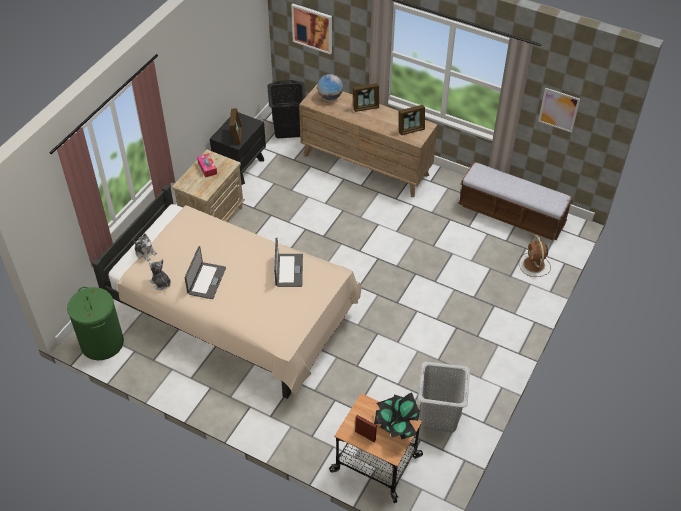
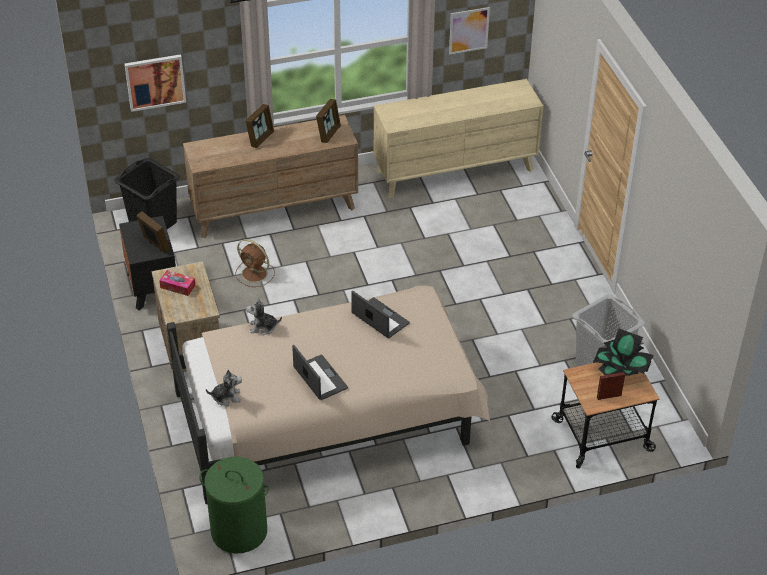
camera: 45 degrees left, 5 degrees down
plush toy [149,259,171,290] -> plush toy moved to [246,297,282,335]
globe [317,74,343,100] -> none
bench [458,162,573,240] -> beige dresser [374,79,543,198]
brown fan [519,235,551,277] -> brown fan moved to [235,239,275,287]

